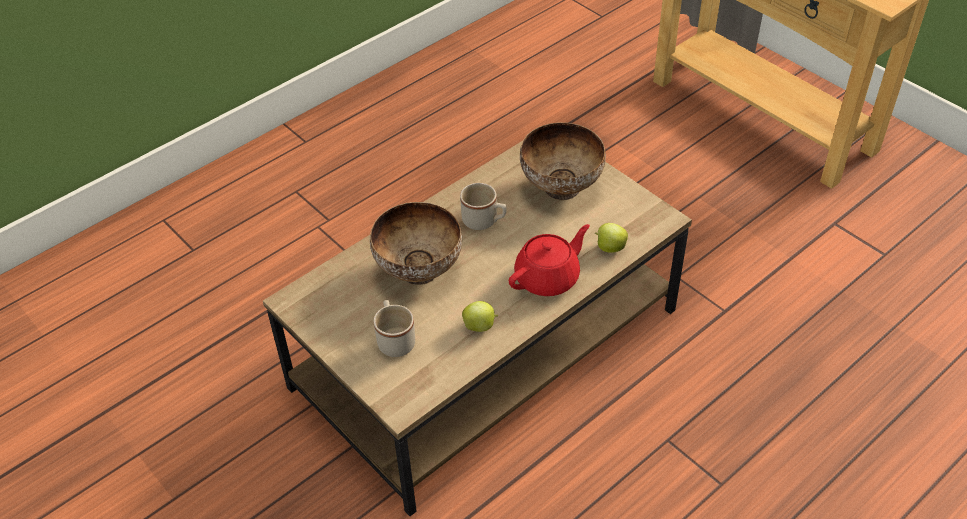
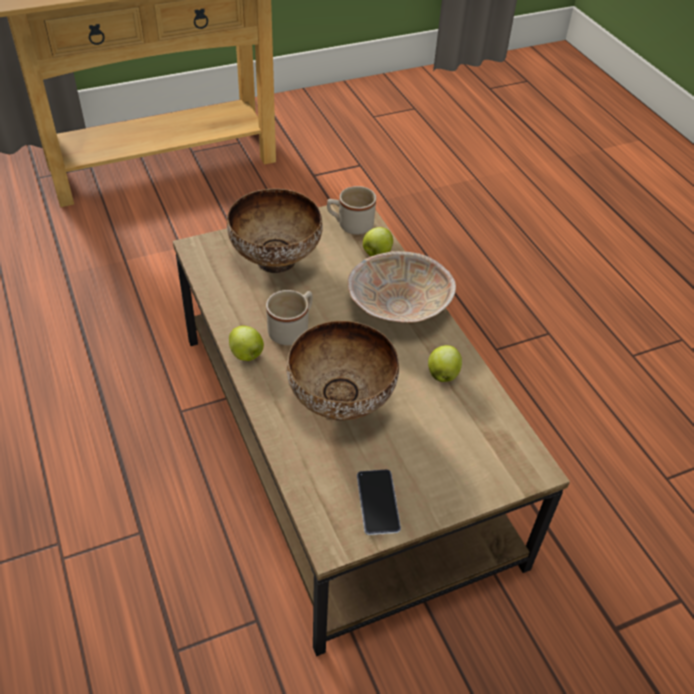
camera: 75 degrees left, 0 degrees up
beige mug [373,300,415,357] -> beige mug moved to [327,186,376,235]
red teapot [509,224,590,296] -> beige bowl [348,251,456,323]
none -> apple [229,326,264,361]
none -> phone [357,469,401,535]

